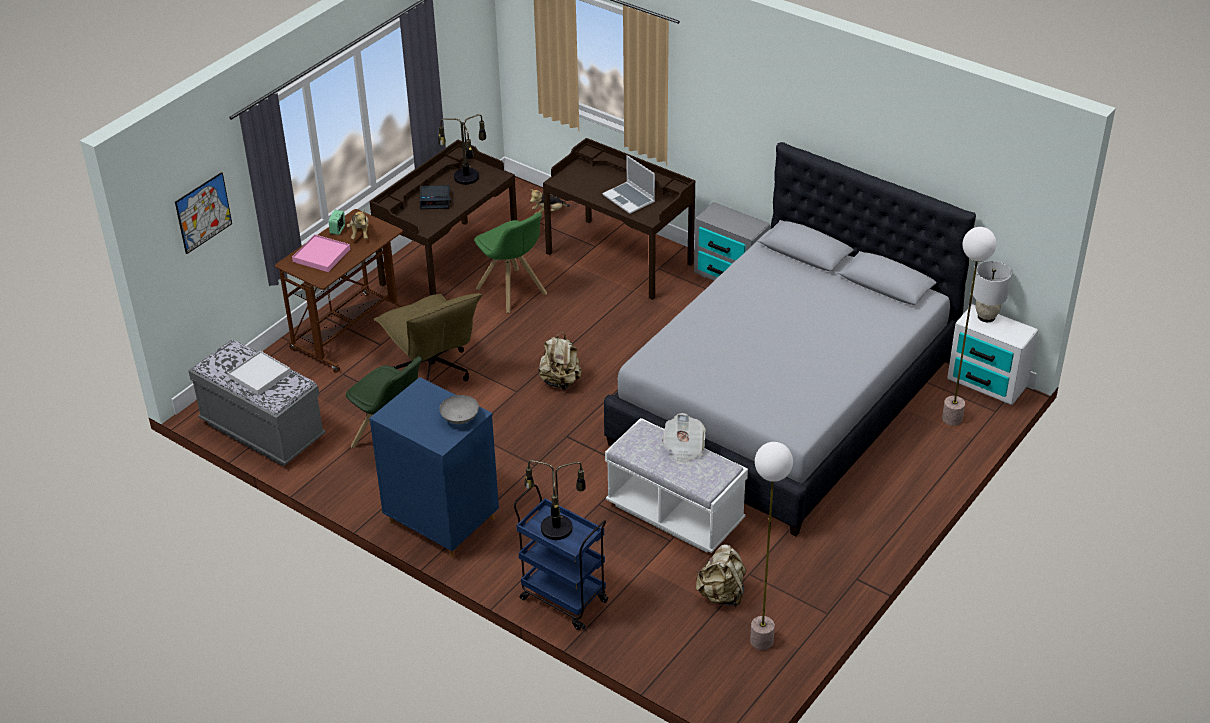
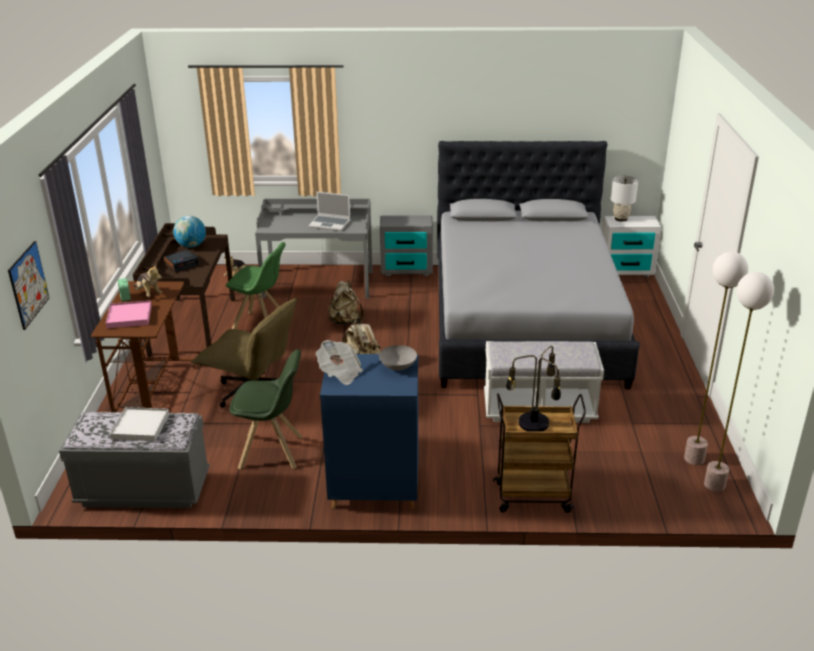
camera: 35 degrees left, 10 degrees down
table lamp [438,114,486,185] -> globe [173,216,206,248]
blue cart [514,484,608,630] -> brown cart [493,393,586,513]
brown desk [543,138,695,300] -> grey desk [255,198,373,298]
newspaper [662,413,706,464] -> newspaper moved to [316,340,363,385]
beige backpack [696,544,746,607] -> beige backpack moved to [328,281,364,325]
floor lamp [942,227,996,426] -> floor lamp moved to [704,272,774,492]

